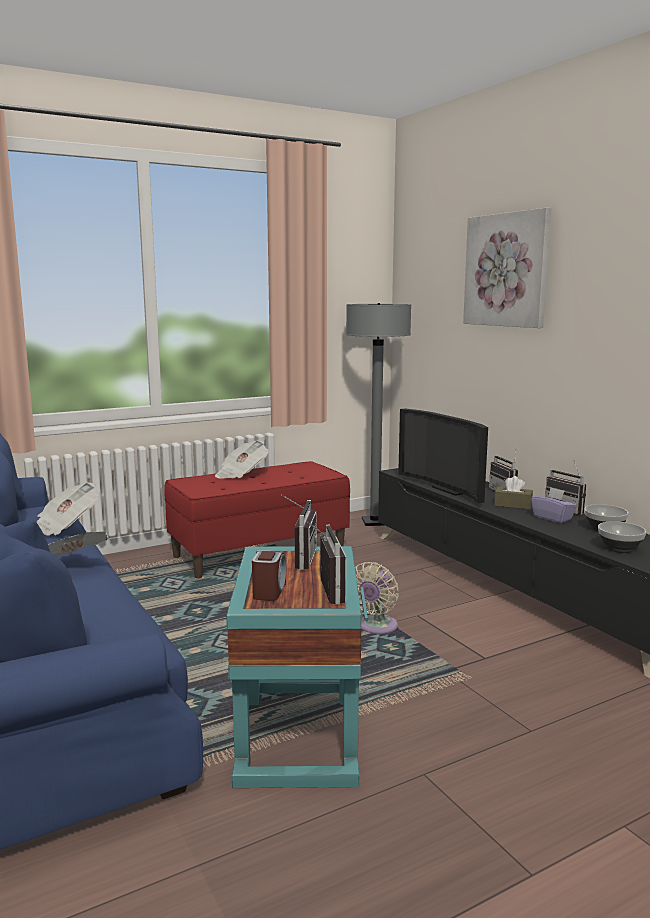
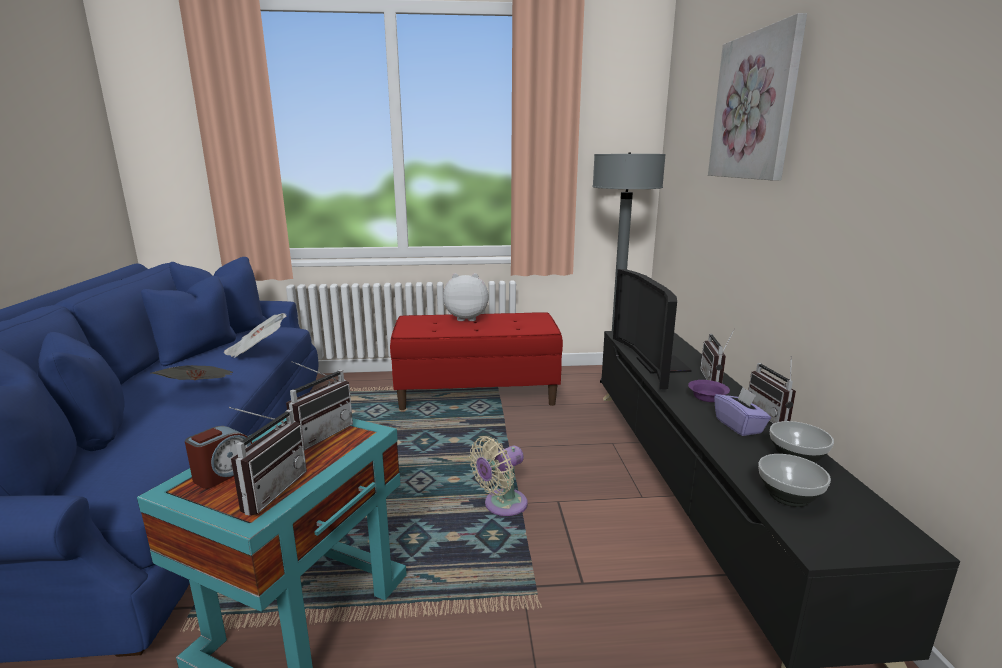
camera: 25 degrees right, 5 degrees up
newspaper [215,440,269,479] -> plush toy [443,273,489,321]
brown tissue box [494,476,533,509] -> purple bowl [688,380,730,402]

